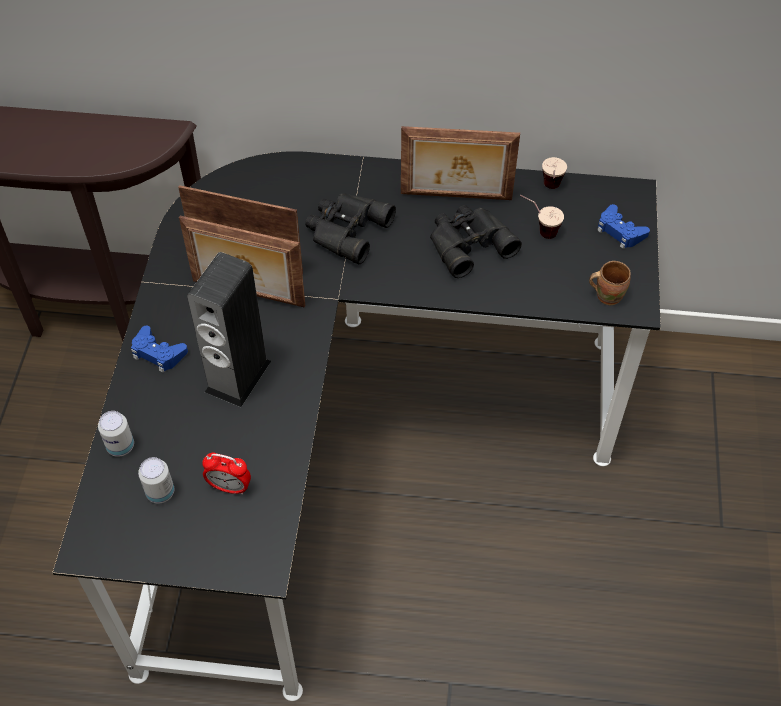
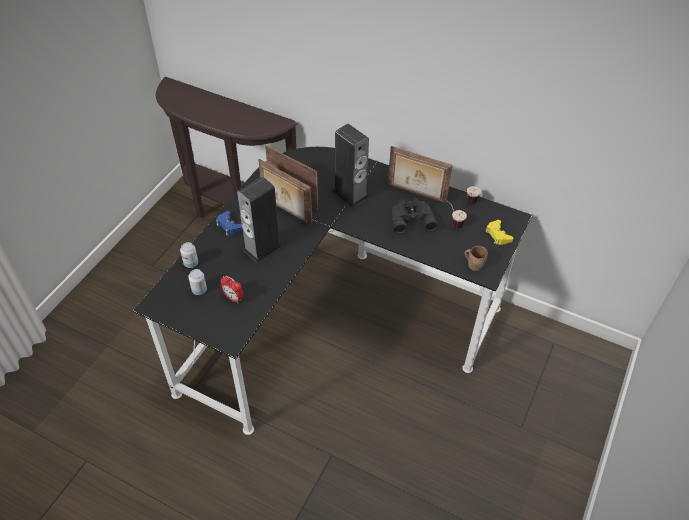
camera: 20 degrees right, 5 degrees down
black binoculars [305,193,396,264] -> speaker [333,124,369,208]
blue game controller [597,204,650,249] -> yellow game controller [485,220,514,245]

